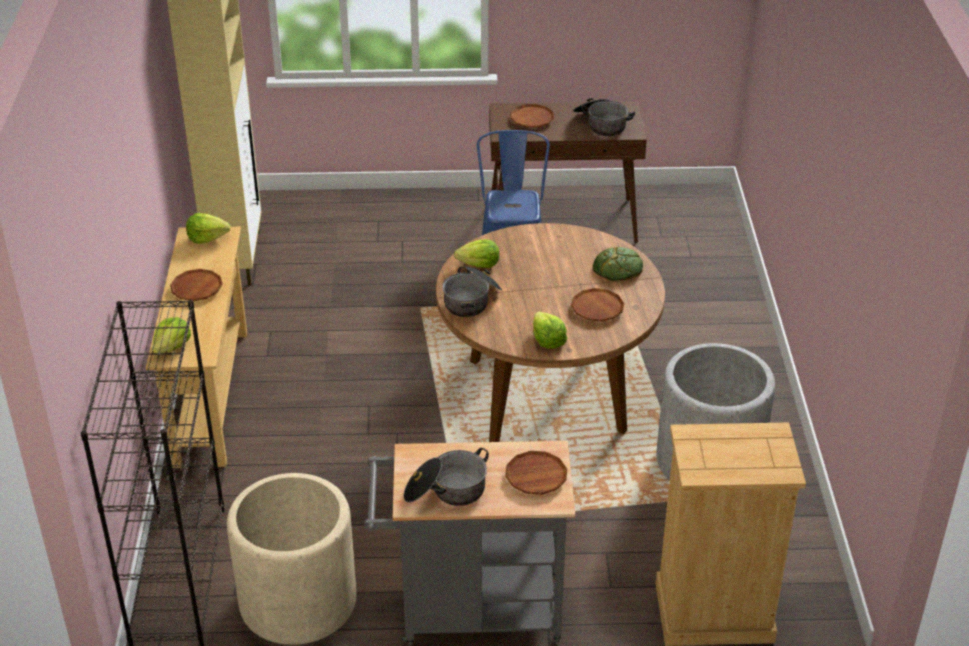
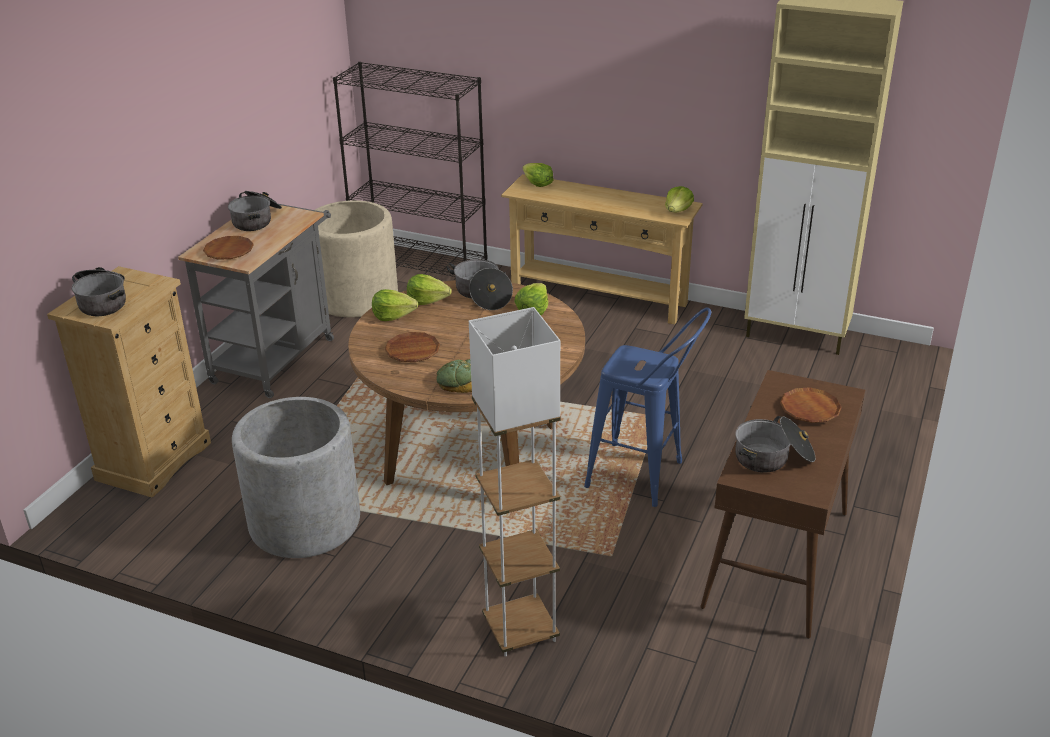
camera: 115 degrees right, 5 degrees down
brown plate [170,269,223,301] -> none
none -> cooking pot [72,267,126,316]
none -> lettuce [407,274,452,305]
none -> white floor lamp [469,307,561,657]

